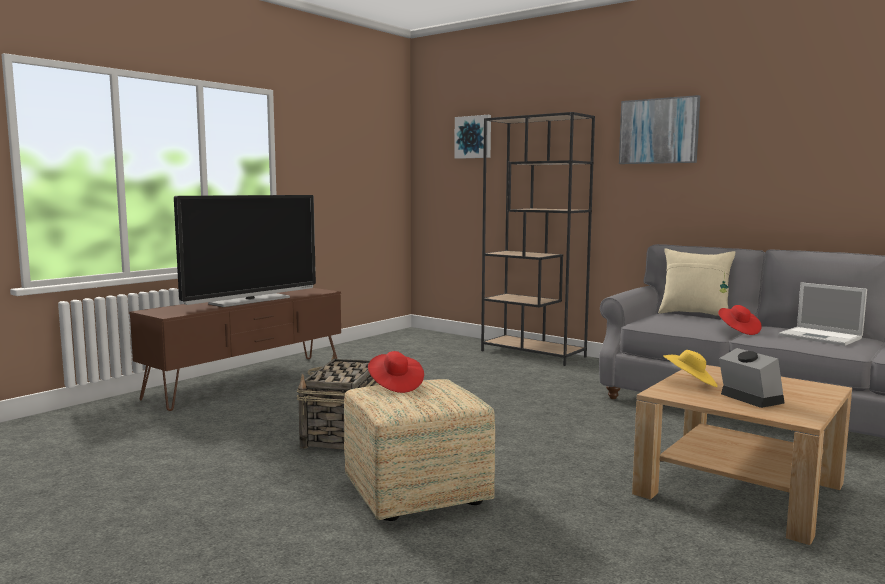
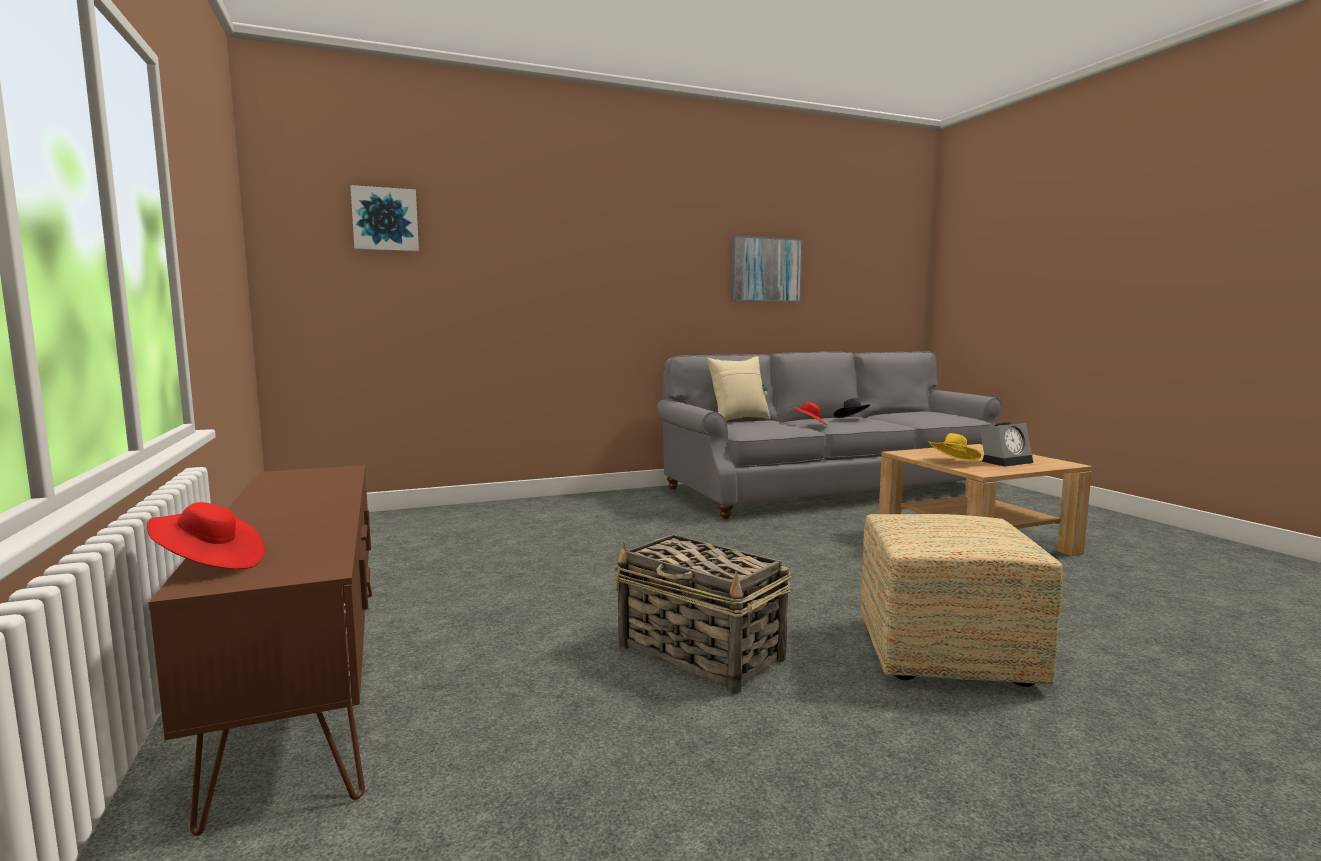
camera: 60 degrees left, 0 degrees up
television [174,195,316,307] -> none
red hat [368,351,424,393] -> red hat moved to [147,502,265,569]
bookcase [481,112,595,366] -> none
picture [619,95,700,164] -> picture moved to [731,236,803,302]
alarm clock [719,348,785,408] -> alarm clock turned 150 degrees clockwise [980,422,1033,466]
laptop [778,282,867,346] -> black hat [833,398,870,418]

